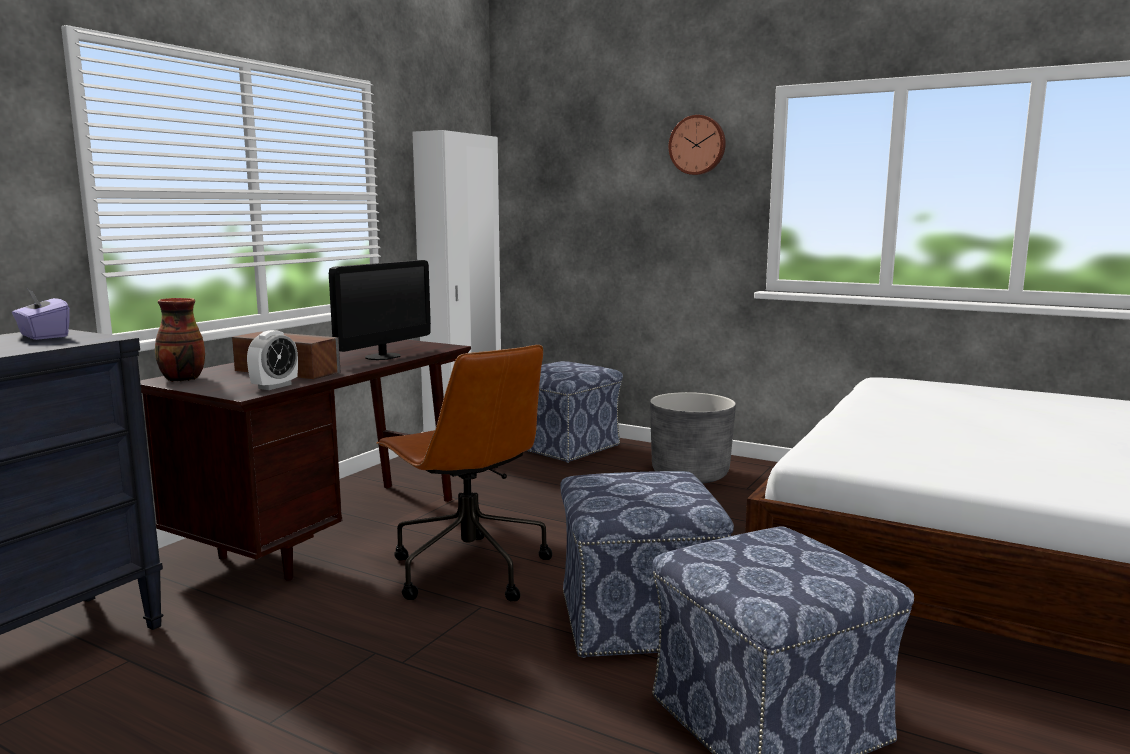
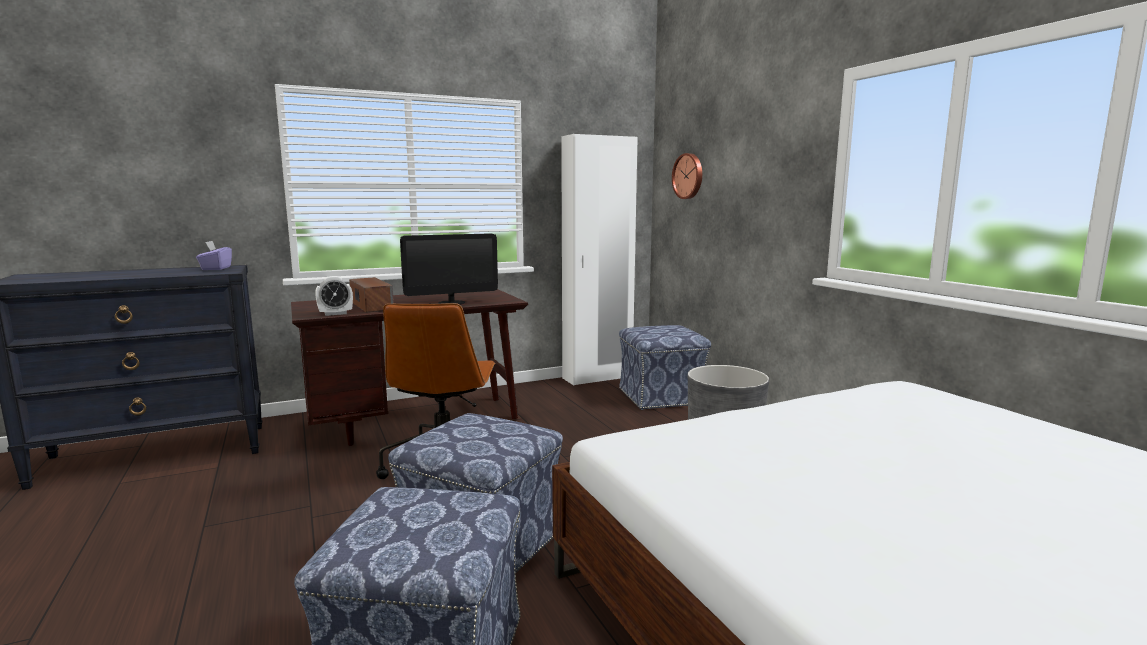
camera: 35 degrees right, 0 degrees up
vase [155,298,205,382] -> none
wall clock [669,115,726,175] -> wall clock moved to [672,153,702,199]

